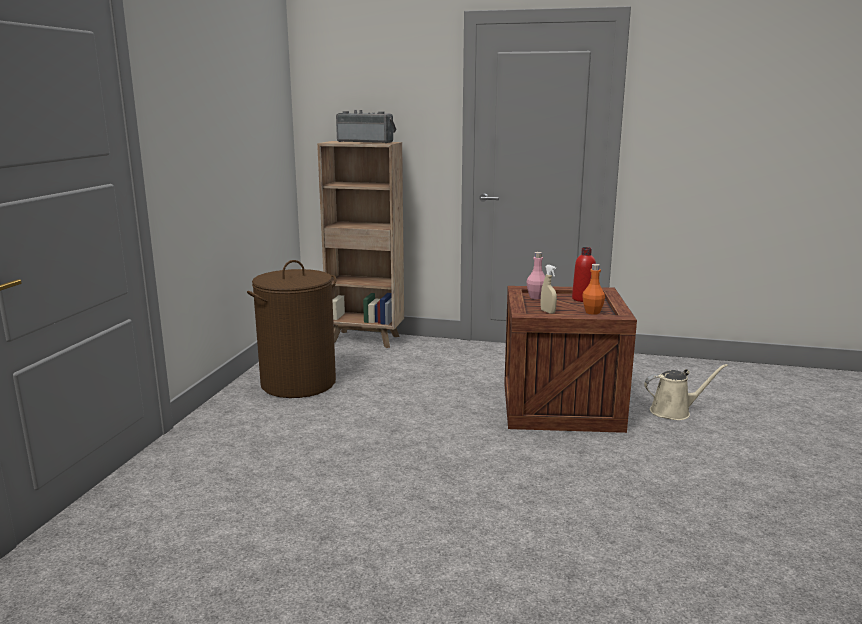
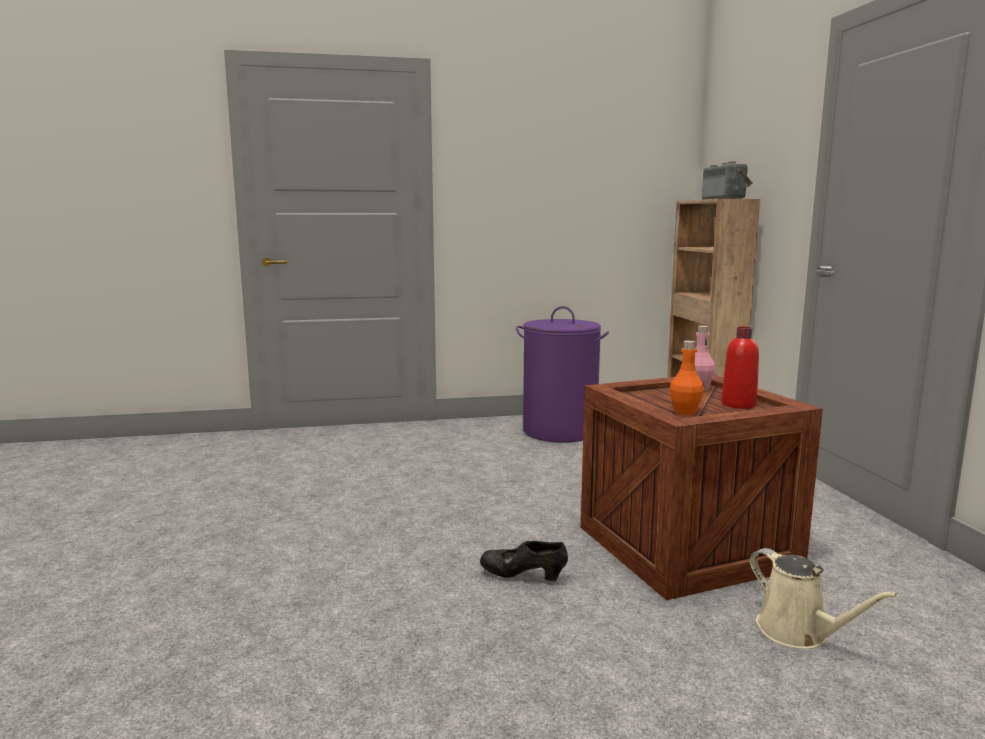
camera: 65 degrees right, 5 degrees down
brown laundry basket [247,260,336,398] -> purple laundry basket [516,306,609,443]
beige spray bottle [541,265,557,314] -> none
none -> black shoe [480,541,568,581]

